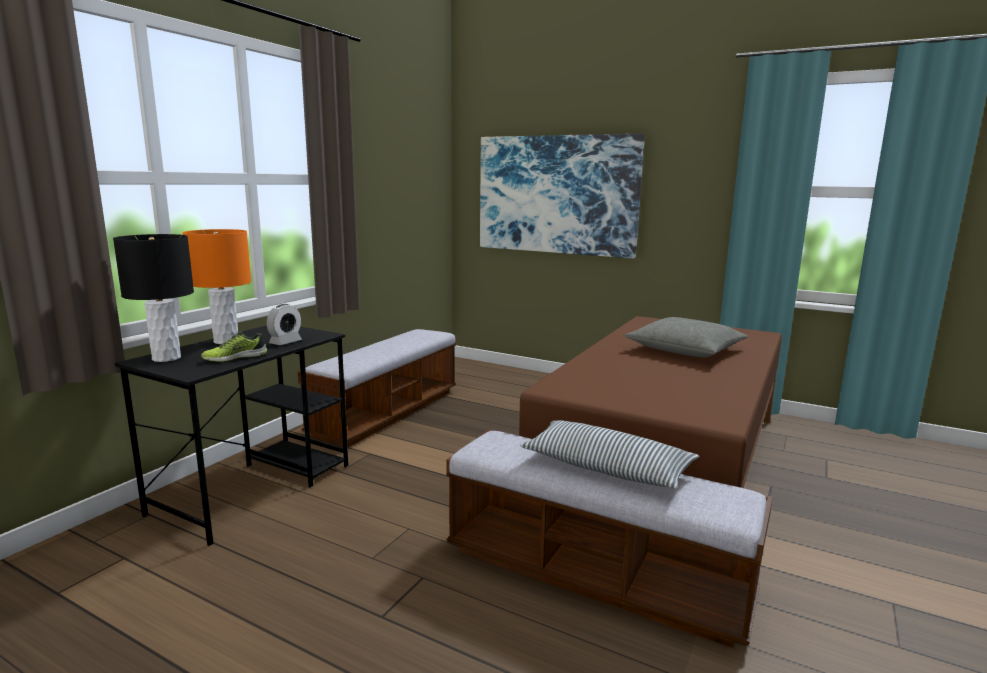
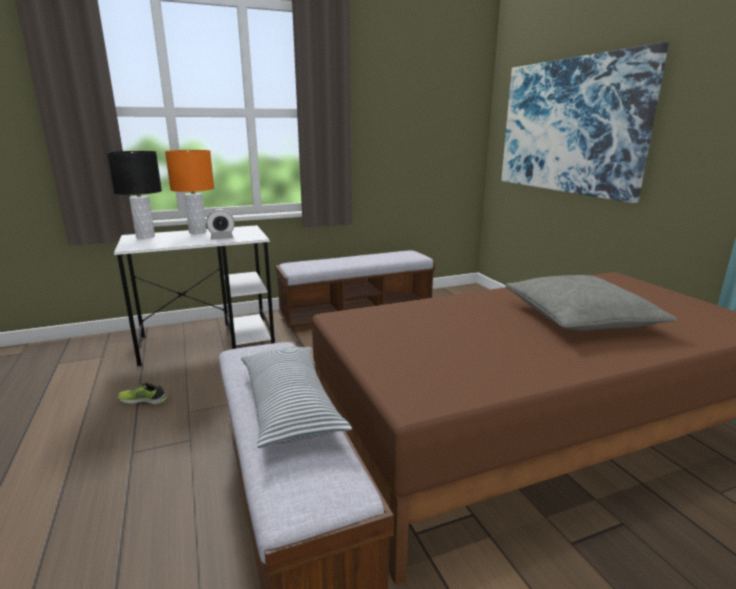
camera: 40 degrees right, 5 degrees up
black desk [115,325,348,546] -> white desk [114,225,275,366]
shoe [201,331,267,362] -> shoe moved to [118,382,167,405]

